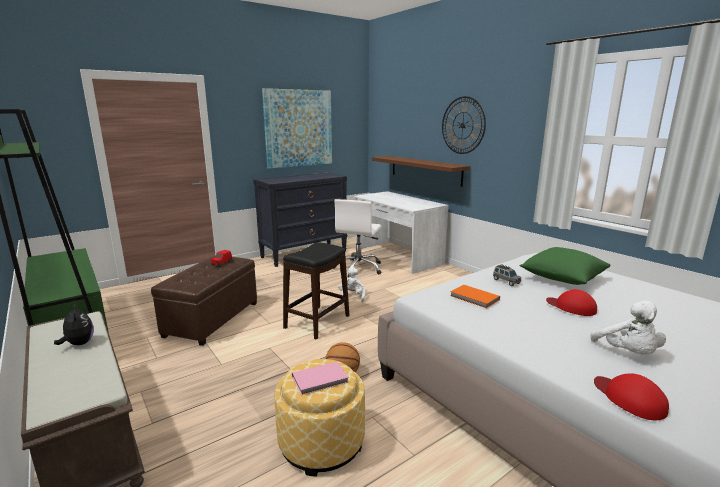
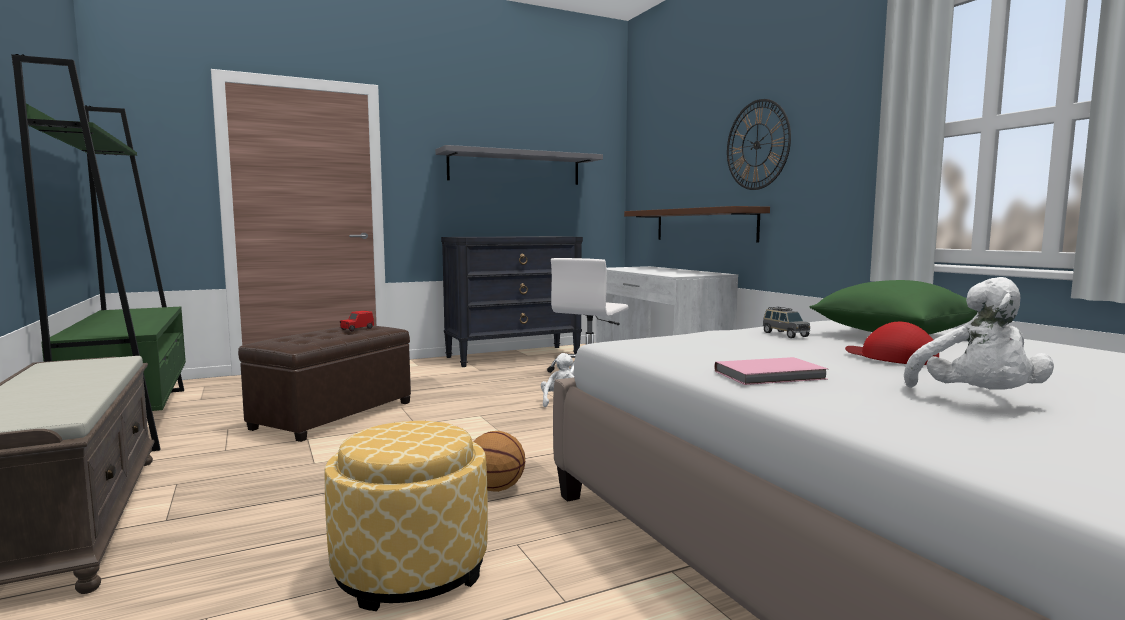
camera: 10 degrees right, 10 degrees down
plush toy [54,304,94,345] -> none
picture [262,88,332,169] -> grey shelf [435,145,603,185]
black stool [283,242,350,339] -> none
pink book [292,361,349,395] -> pink book moved to [714,357,828,385]
orange book [450,285,500,308] -> none
red cap [594,373,669,420] -> none

